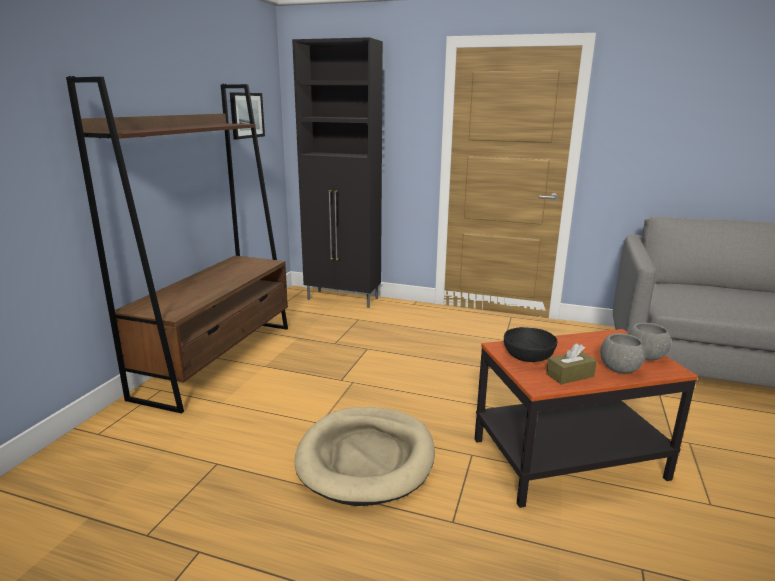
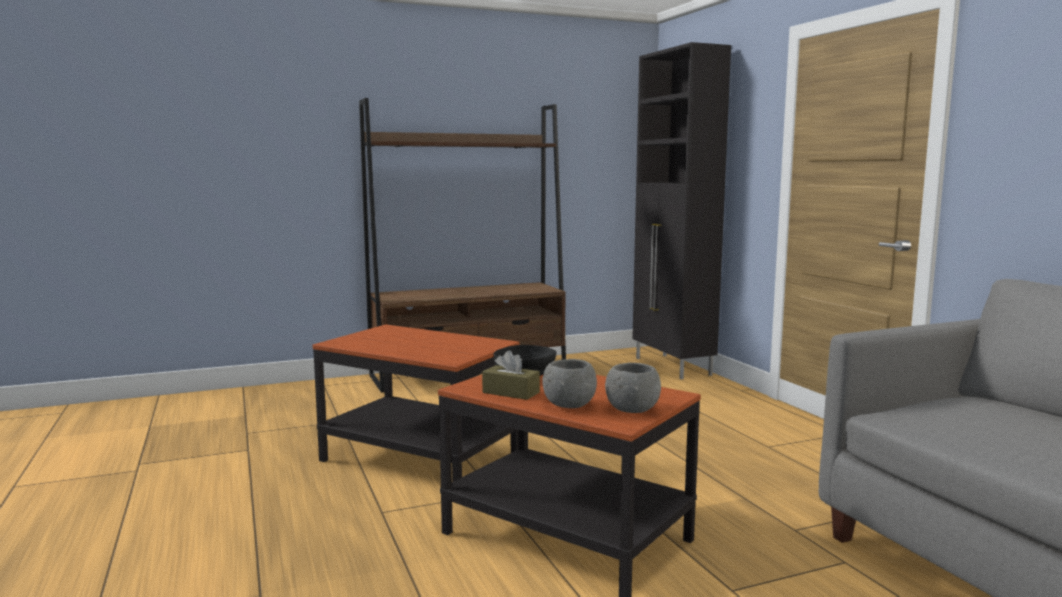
camera: 50 degrees right, 10 degrees down
picture [230,92,265,139] -> none
beige dog bed [295,407,435,506] -> side table [313,324,520,482]

